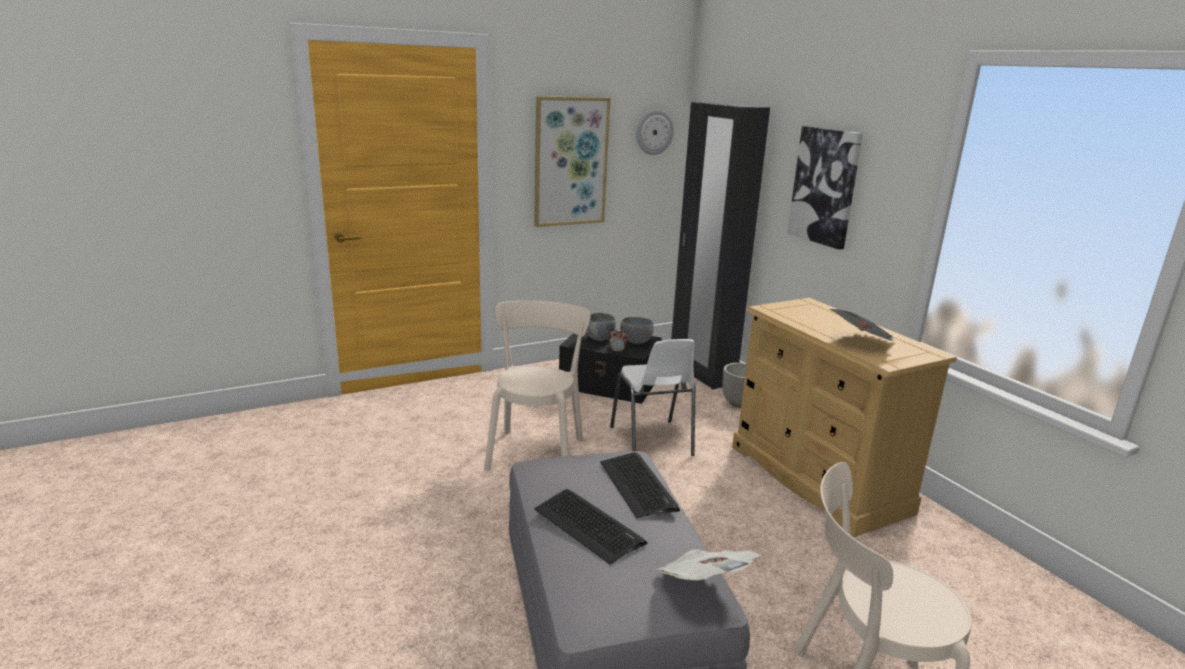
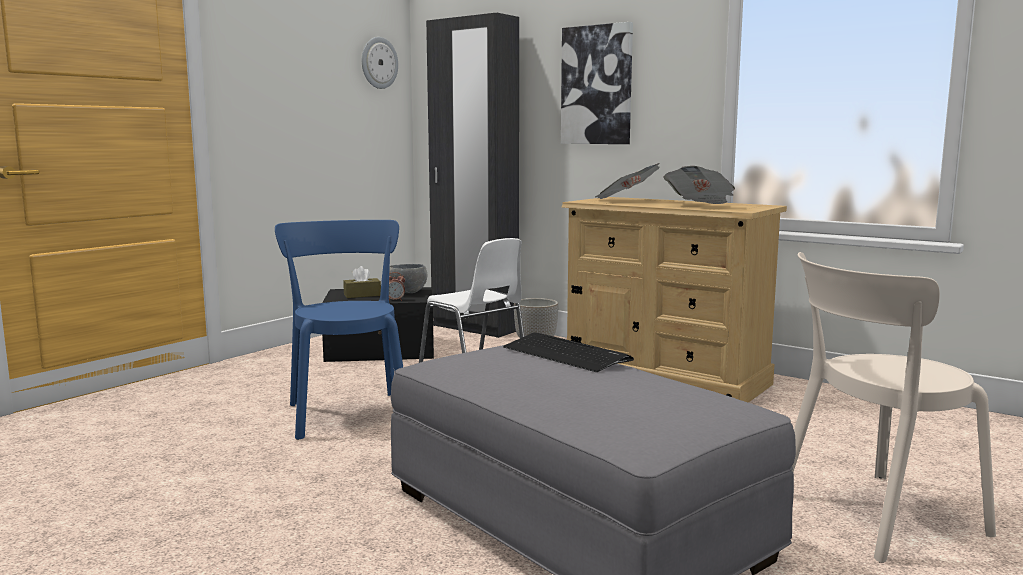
camera: 25 degrees left, 10 degrees down
beige chair [484,301,591,471] -> blue chair [275,220,403,440]
picture [534,96,611,227] -> none
keyboard [534,489,647,565] -> none
grey bowl [586,313,616,341] -> brown tissue box [343,266,381,298]
newspaper [657,549,762,580] -> newspaper moved to [595,163,660,199]

